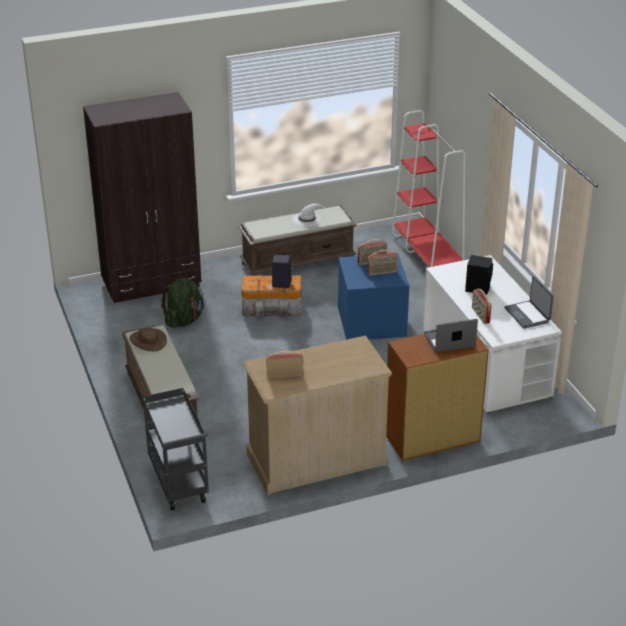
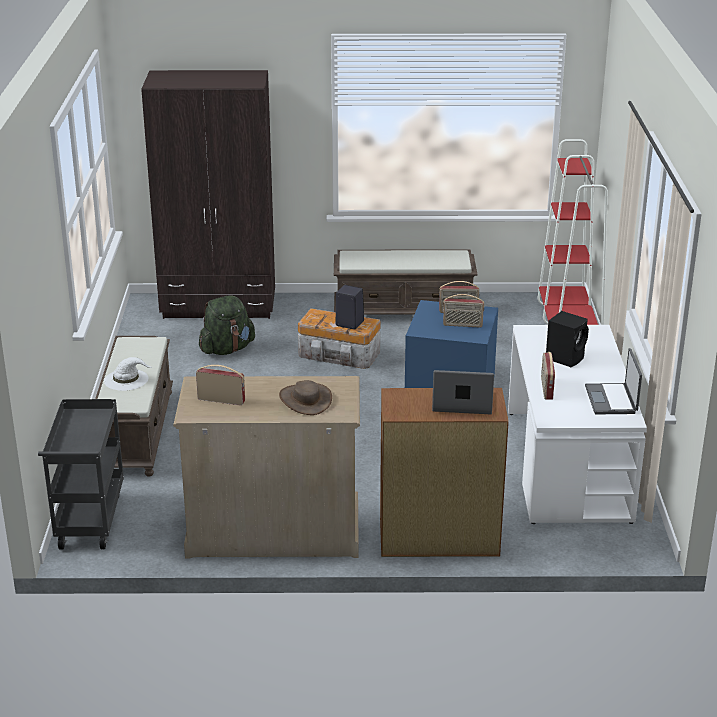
camera: 20 degrees right, 5 degrees down
brown hat [129,328,167,351] -> brown hat moved to [279,380,332,415]
white hat [292,203,327,227] -> white hat moved to [104,357,152,391]

